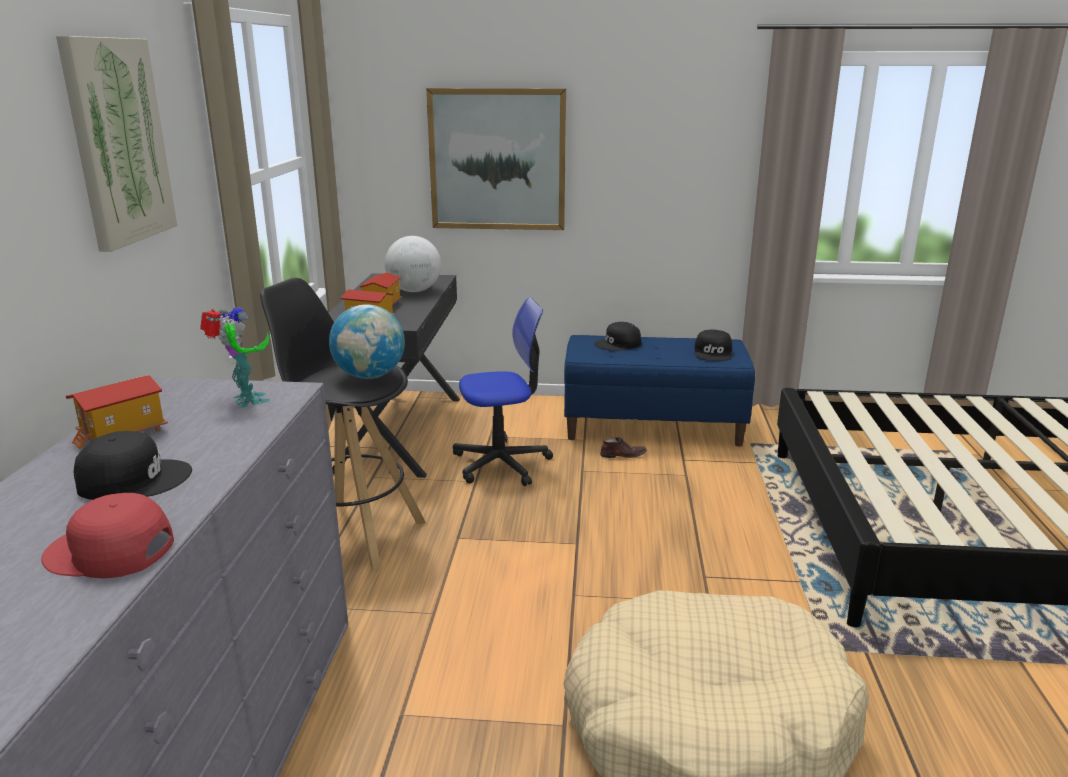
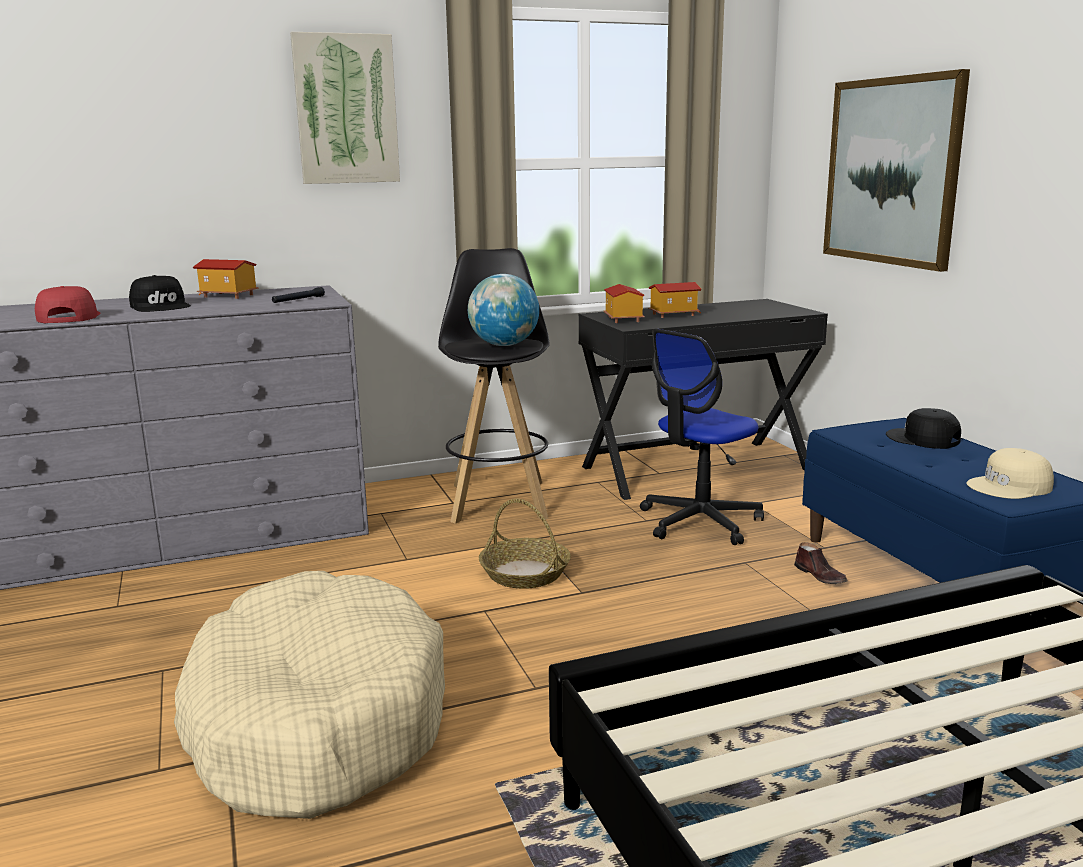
camera: 65 degrees right, 5 degrees down
toy robot [200,306,270,408] -> black flashlight [272,287,325,303]
globe [385,236,441,292] -> none
office chair [453,298,553,486] -> office chair turned 90 degrees clockwise [640,329,764,545]
black cap [695,330,733,361] -> beige cap [966,448,1054,499]
none -> basket [479,499,571,589]

